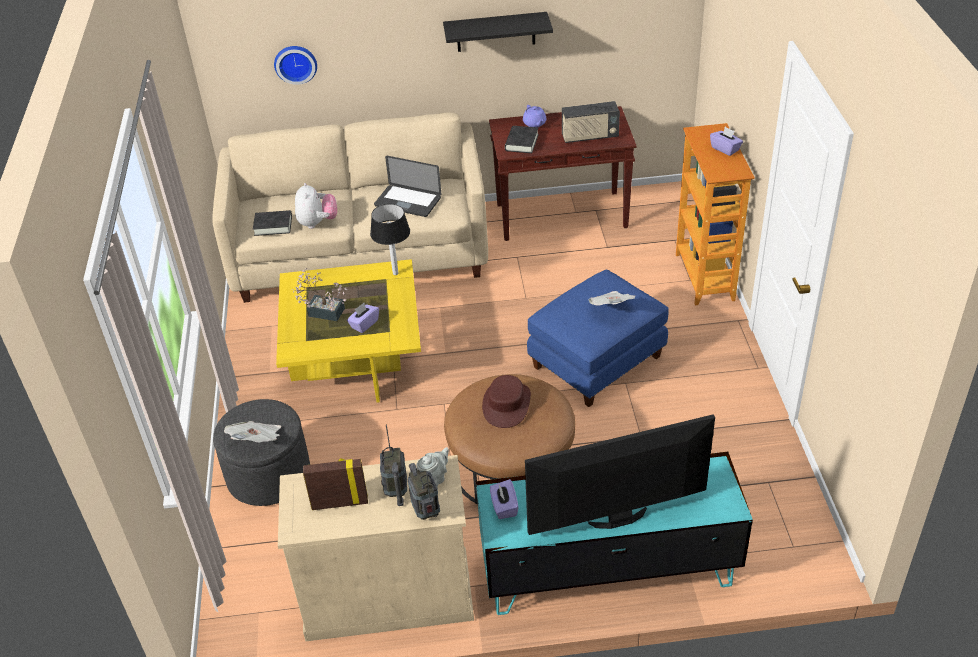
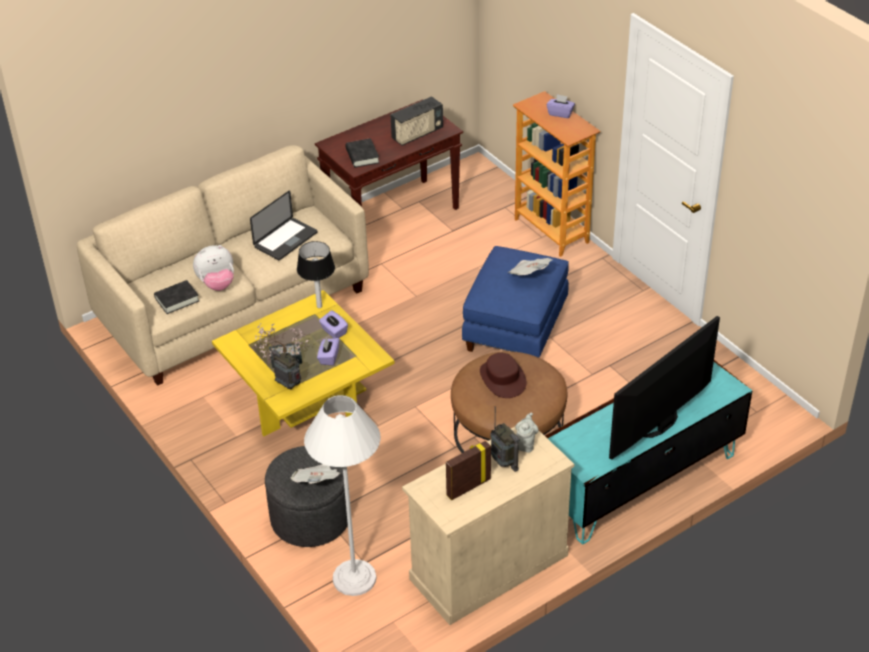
camera: 30 degrees left, 0 degrees up
wall clock [274,46,317,85] -> none
plush toy [295,183,337,229] -> plush toy turned 105 degrees clockwise [193,245,234,291]
laptop [374,156,441,217] -> laptop turned 45 degrees counterclockwise [250,191,317,260]
radio [408,463,440,520] -> radio moved to [271,346,301,389]
black shelf [443,12,553,52] -> none
purple tissue box [490,479,518,519] -> purple tissue box moved to [319,310,348,338]
purple teapot [523,105,546,127] -> none
none -> white floor lamp [304,395,381,596]

